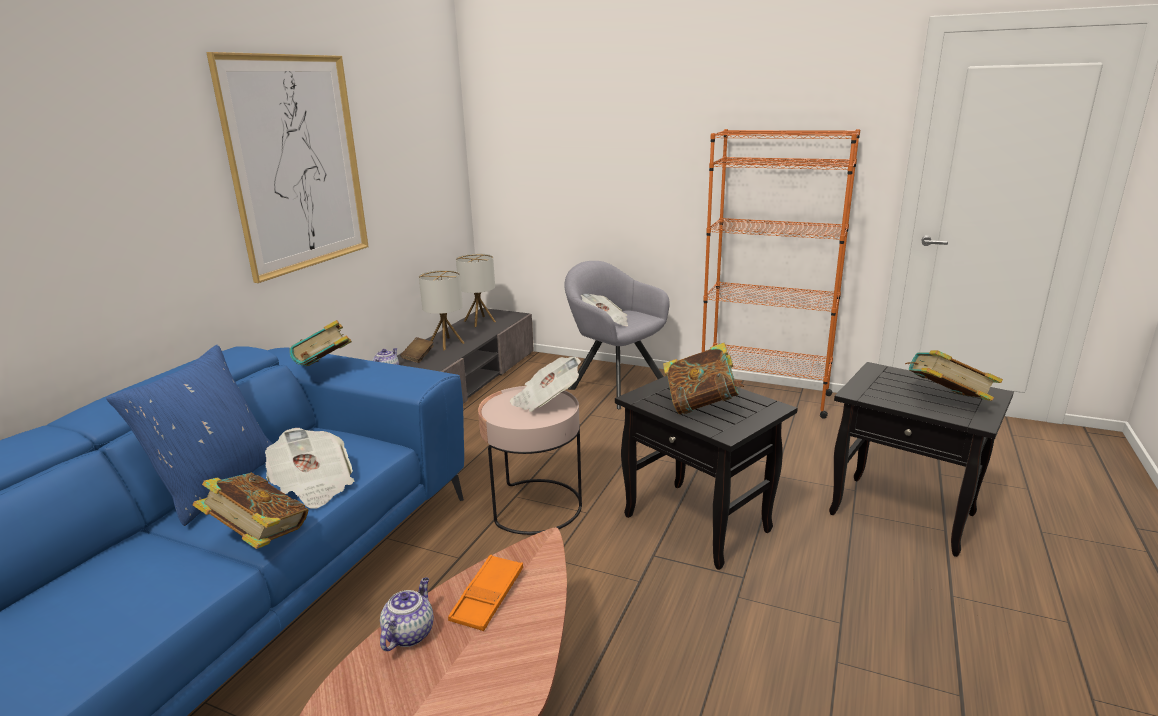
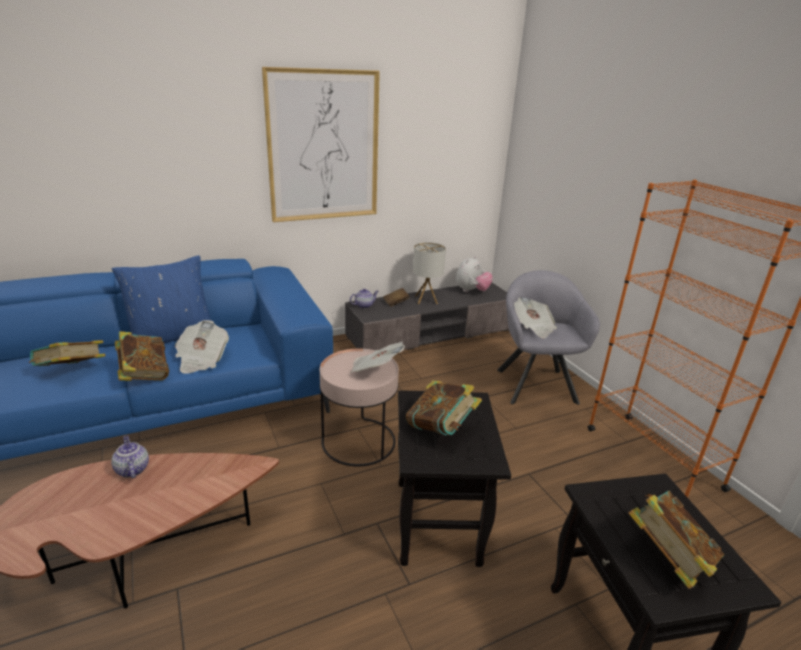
camera: 40 degrees right, 5 degrees up
book [290,320,352,366] -> book moved to [29,340,105,366]
teapot [380,577,434,651] -> teapot turned 90 degrees counterclockwise [111,435,149,479]
orange tray [448,555,523,631] -> none
table lamp [456,254,496,327] -> plush toy [456,256,493,292]

